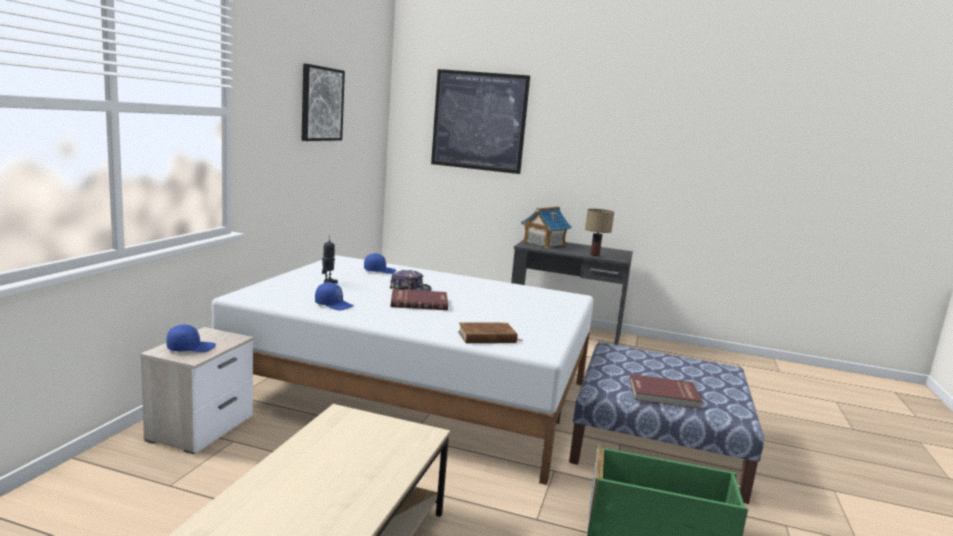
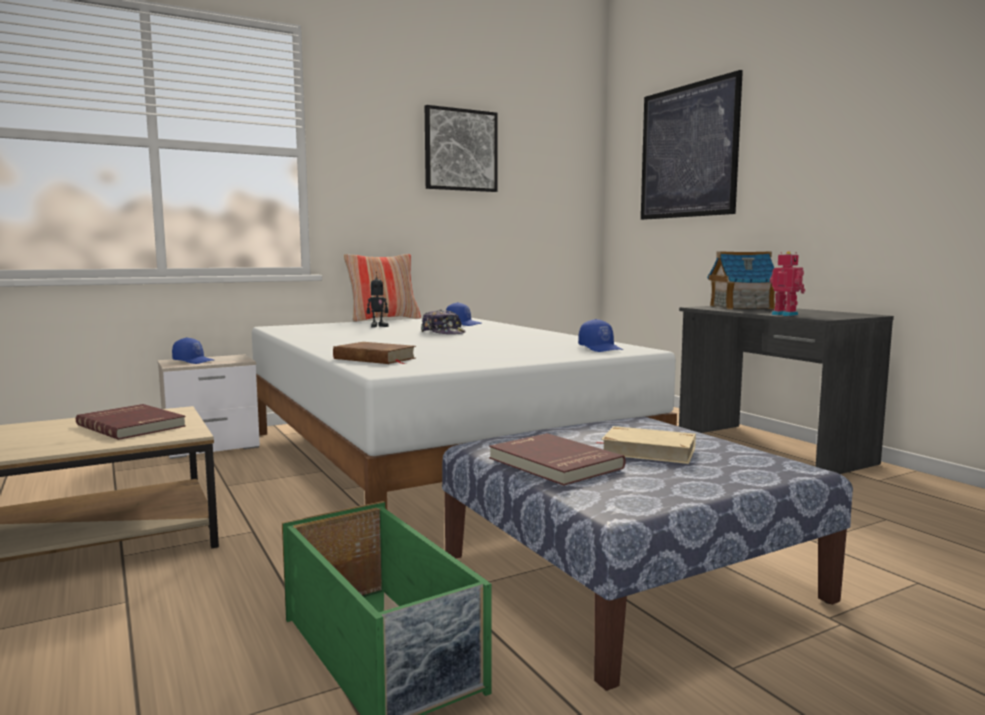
camera: 45 degrees right, 5 degrees down
blue cap [315,282,354,310] -> blue cap moved to [578,319,623,352]
red book [391,289,448,310] -> red book moved to [76,404,186,440]
table lamp [585,209,614,257] -> toy robot [770,251,805,316]
none -> pillow [344,254,421,322]
none -> beige book [597,426,696,464]

